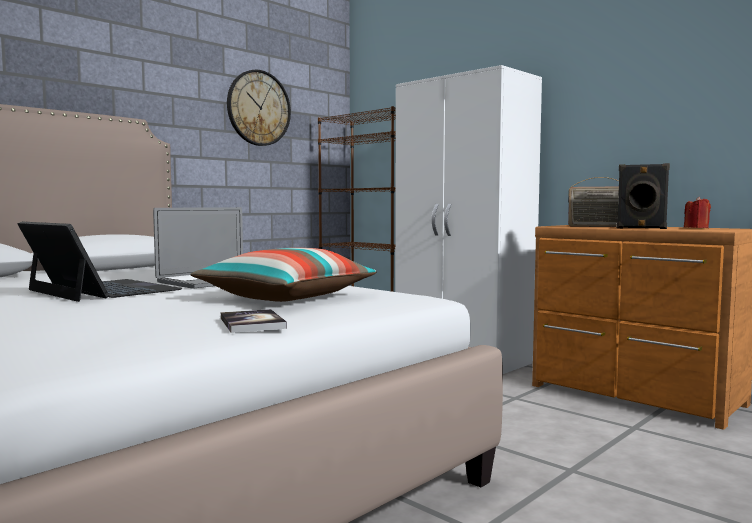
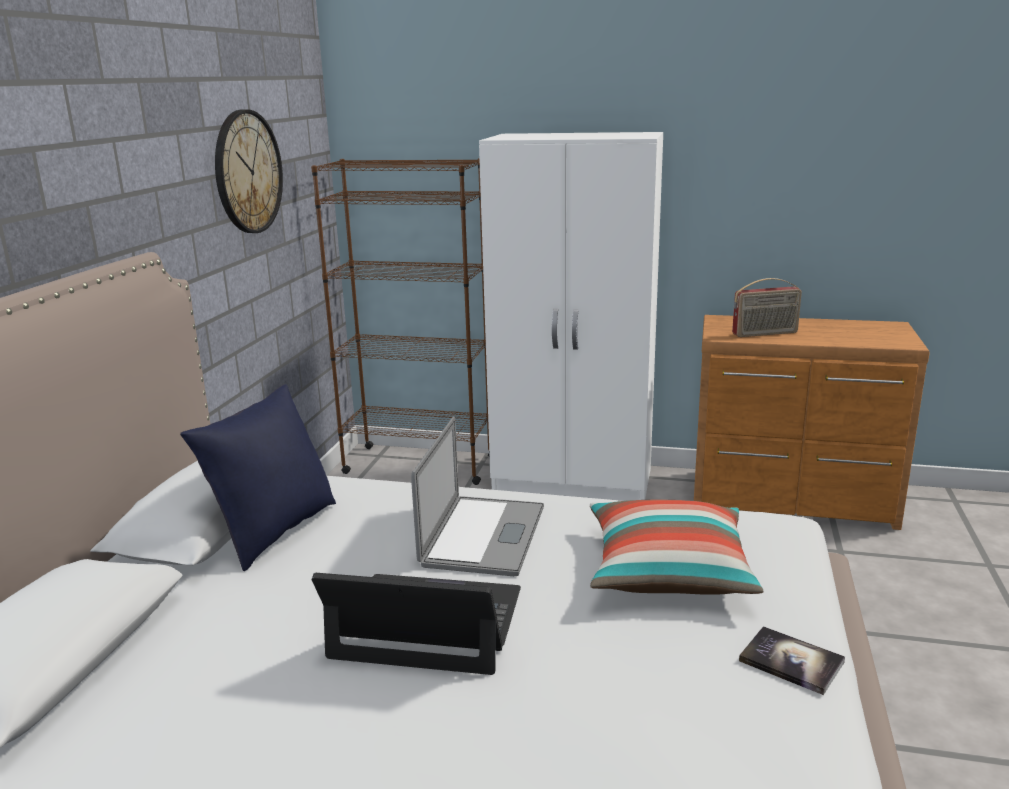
camera: 30 degrees left, 15 degrees up
black speaker [617,163,670,229] -> none
red candle [684,197,711,228] -> none
none -> blue pillow [180,384,336,571]

